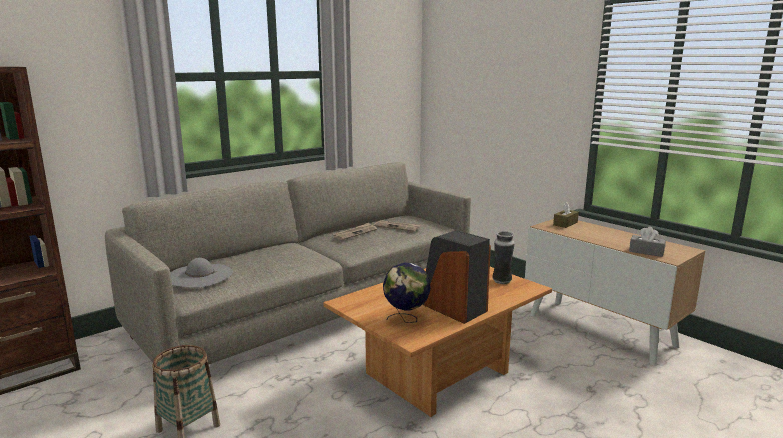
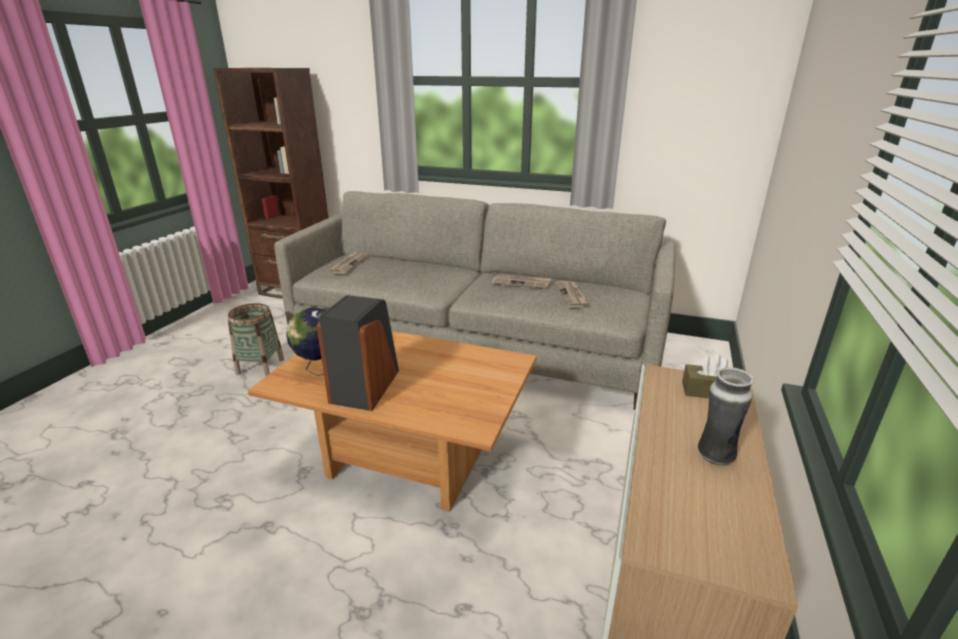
camera: 60 degrees right, 10 degrees up
grey hat [170,258,233,288] -> newspaper [329,251,368,274]
vase [492,231,515,284] -> vase moved to [698,367,754,466]
grey tissue box [629,227,666,257] -> none

